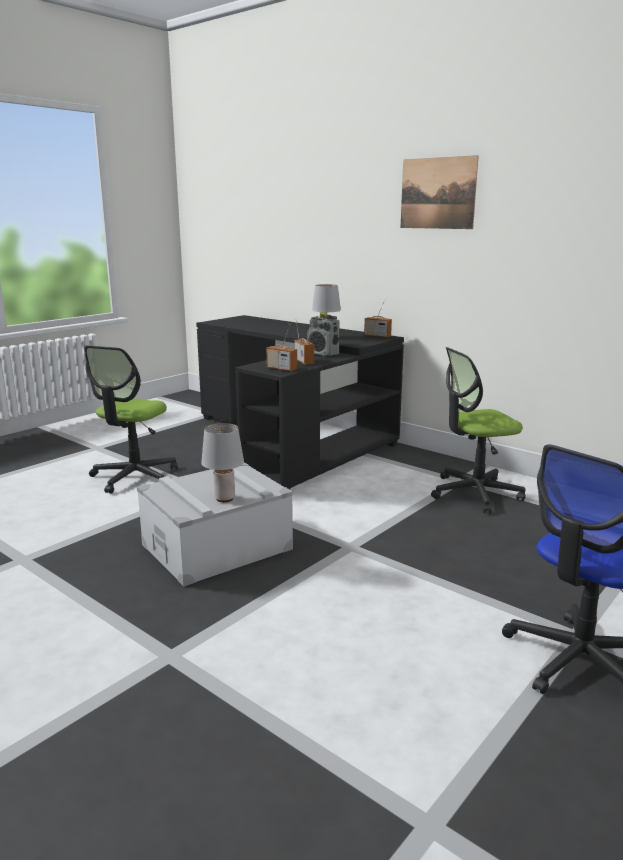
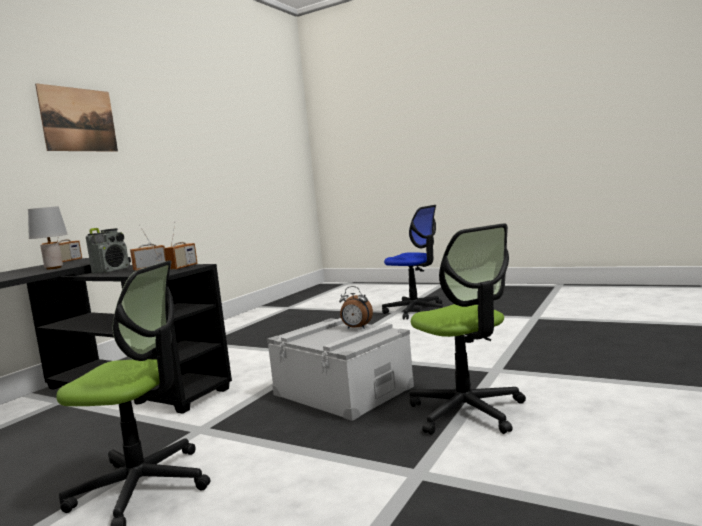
camera: 100 degrees left, 10 degrees down
grey table lamp [201,423,244,502] -> alarm clock [339,286,373,329]
office chair [431,347,526,513] -> office chair moved to [409,223,526,435]

